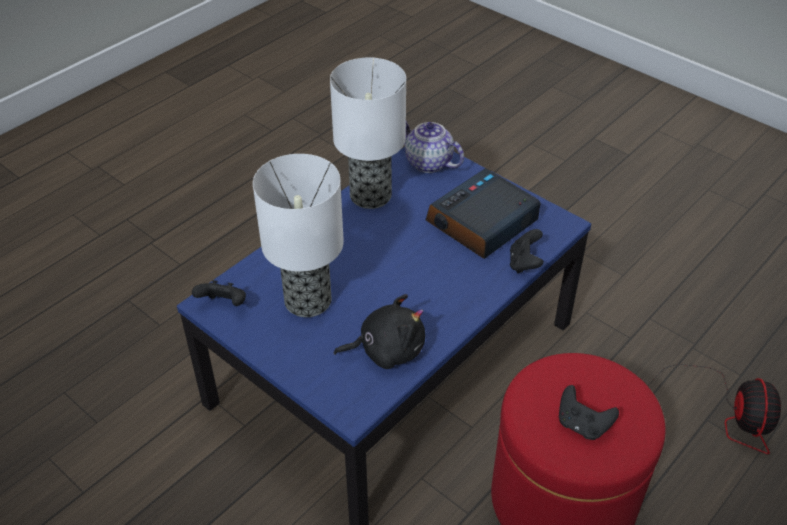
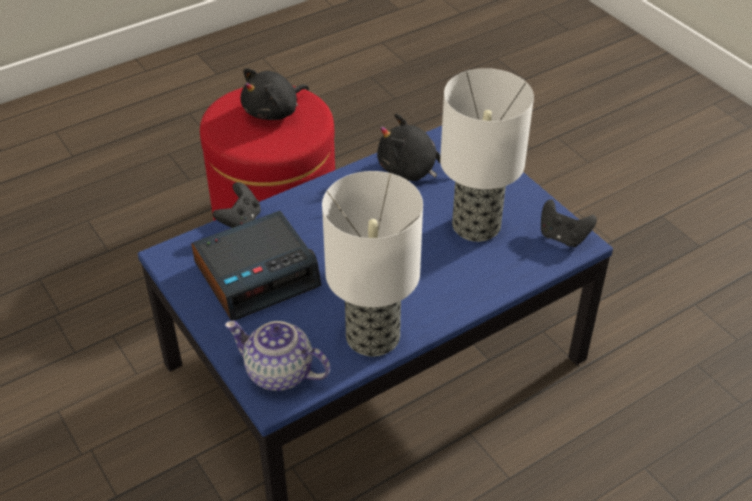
camera: 165 degrees left, 0 degrees up
teapot [404,121,464,173] -> teapot turned 150 degrees clockwise [225,321,330,391]
black game controller [559,385,619,440] -> black plush toy [240,68,309,120]
fan [647,364,781,454] -> none

